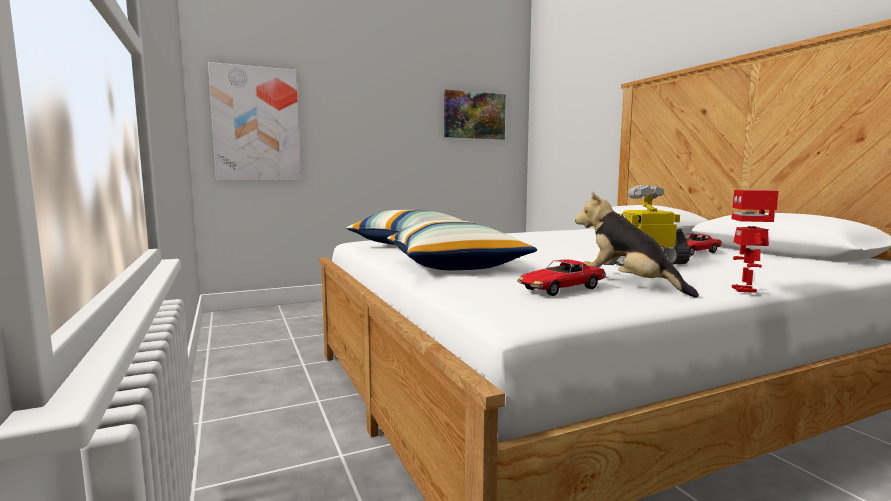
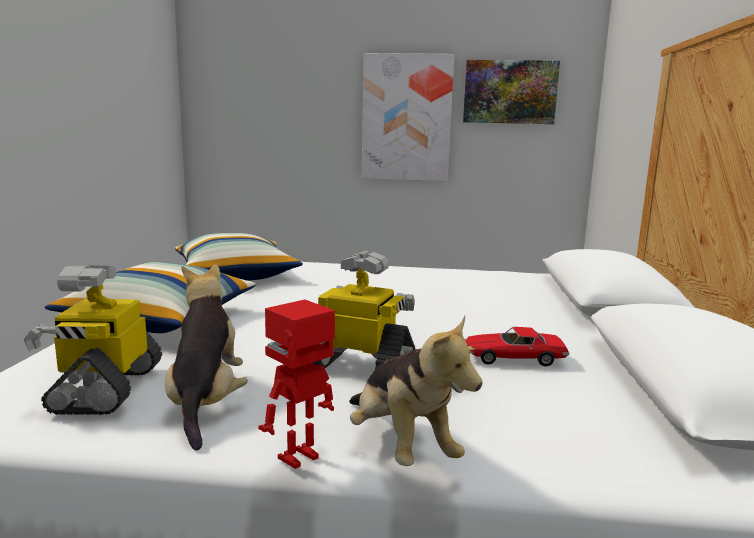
camera: 30 degrees right, 5 degrees up
picture [208,62,301,181] -> picture moved to [362,53,454,181]
toy car [517,259,606,296] -> toy robot [24,265,162,415]
none -> plush toy [349,316,483,466]

